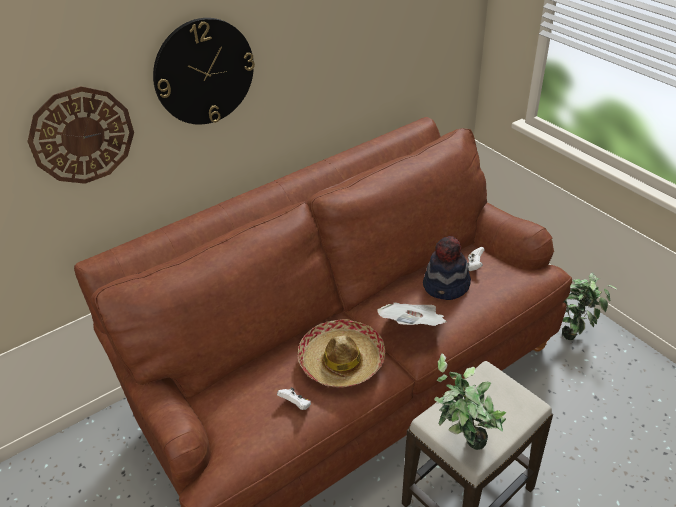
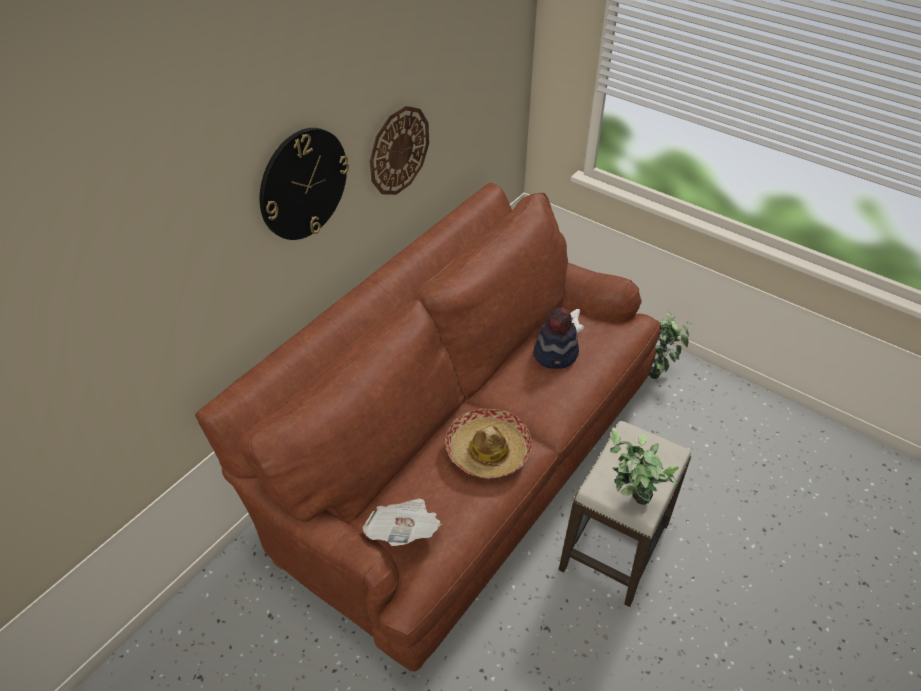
camera: 20 degrees left, 5 degrees up
wall clock [27,86,134,184] -> wall clock moved to [369,106,429,195]
white game controller [277,388,311,410] -> none
newspaper [377,302,447,326] -> newspaper moved to [363,498,442,546]

